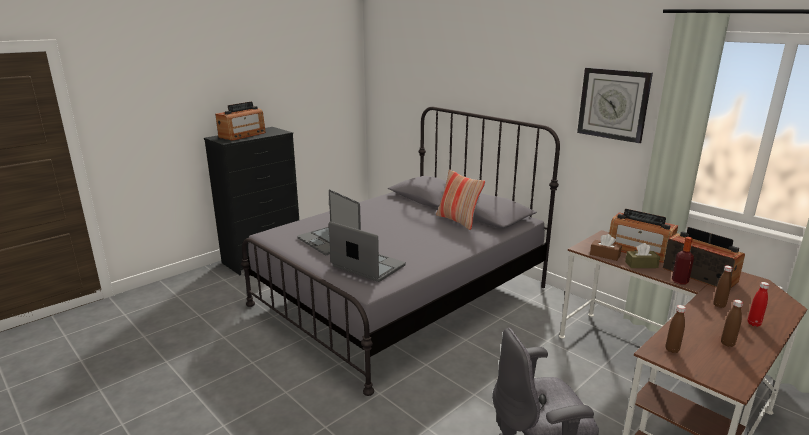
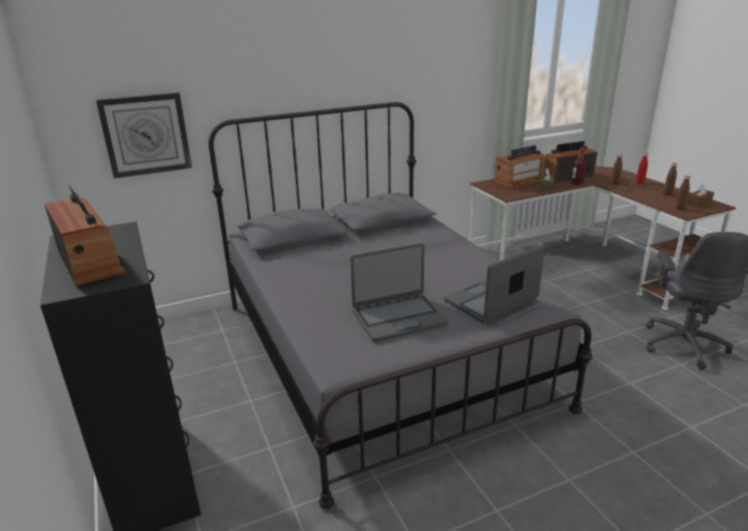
camera: 70 degrees left, 5 degrees up
pillow [436,170,485,230] -> none
wall clock [577,67,653,143] -> wall clock moved to [96,92,192,178]
brown tissue box [590,234,622,261] -> brown tissue box moved to [687,183,714,208]

